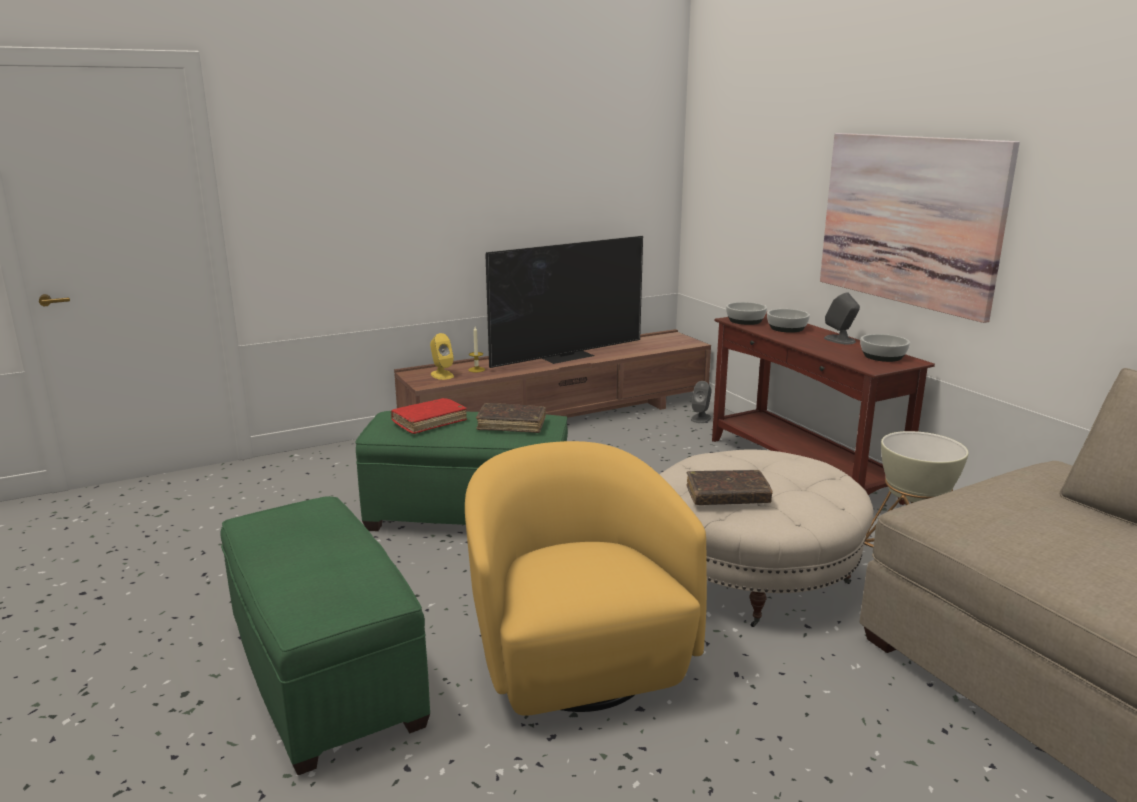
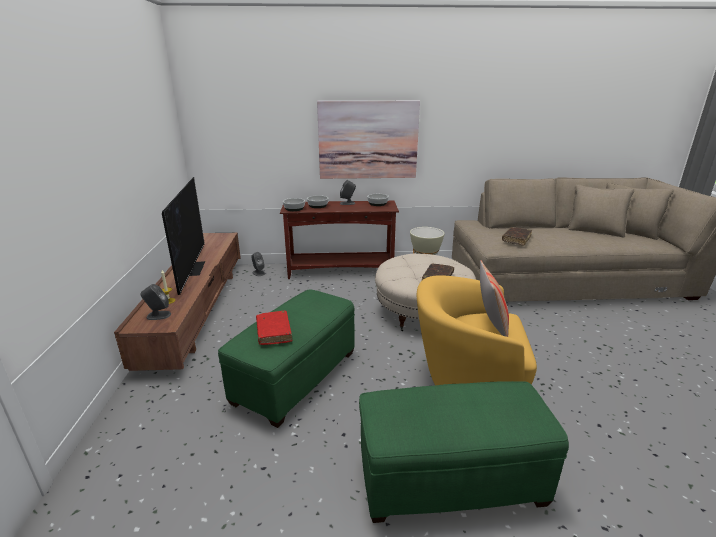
camera: 65 degrees left, 5 degrees up
yellow speaker [430,333,454,380] -> grey speaker [140,284,171,320]
brown book [476,403,546,433] -> brown book moved to [502,227,532,246]
none -> pillow [480,260,509,337]

